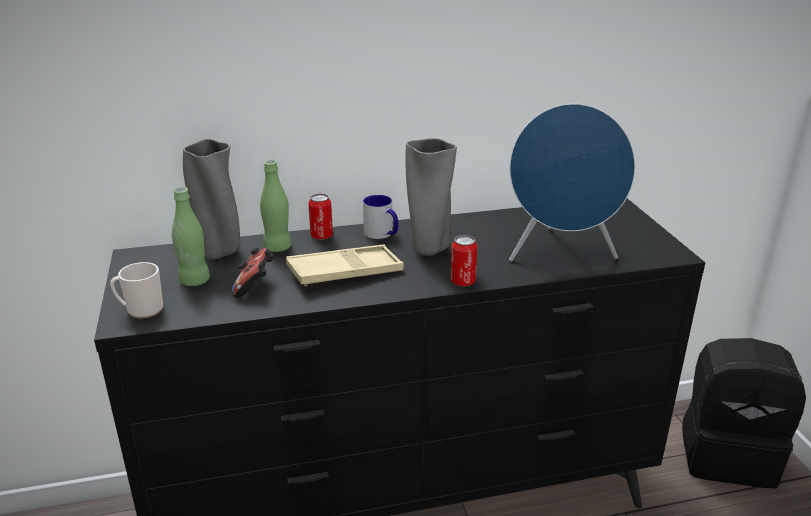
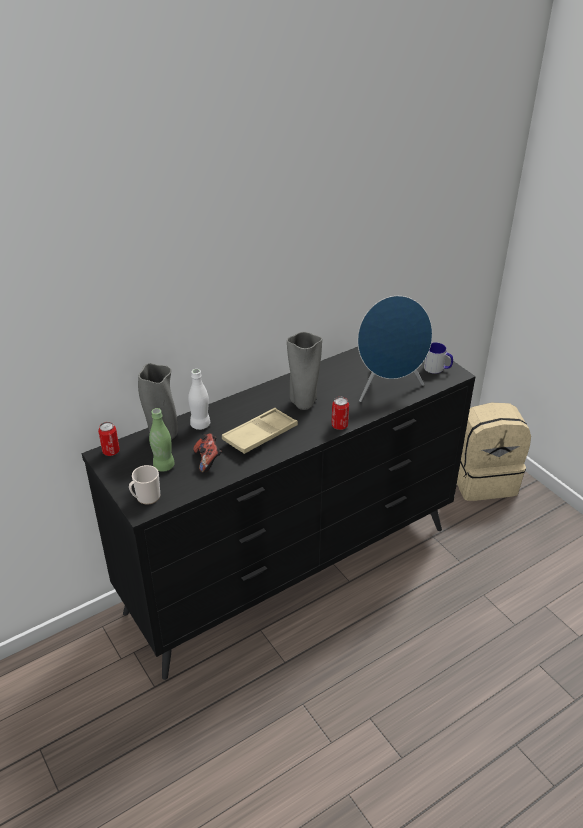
camera: 20 degrees left, 10 degrees up
green bottle [260,160,292,252] -> white bottle [188,369,210,430]
can [308,194,333,240] -> can moved to [98,422,120,456]
mug [363,195,398,239] -> mug moved to [424,342,453,374]
black backpack [682,338,806,489] -> beige backpack [457,403,531,501]

